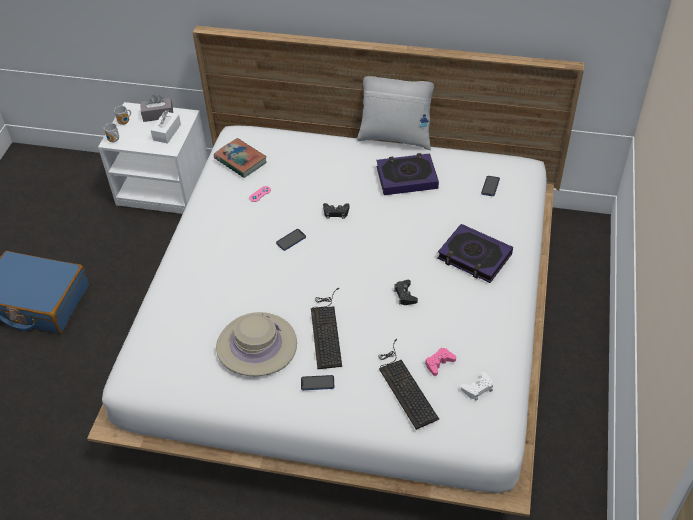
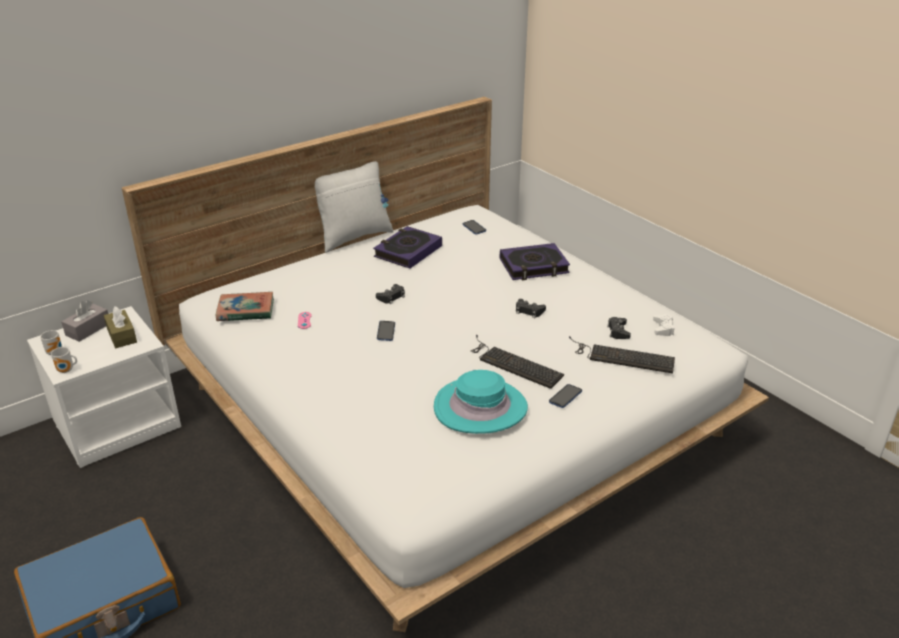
camera: 50 degrees left, 15 degrees down
white tissue box [151,110,181,144] -> brown tissue box [104,306,137,348]
beige hat [216,312,297,376] -> turquoise hat [434,370,528,434]
pink game controller [425,347,456,376] -> black game controller [607,317,631,339]

